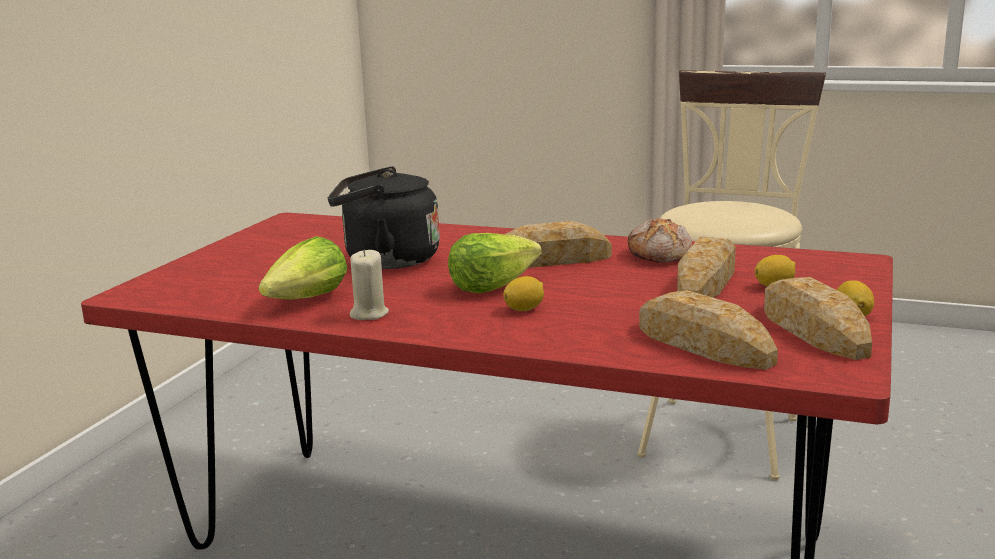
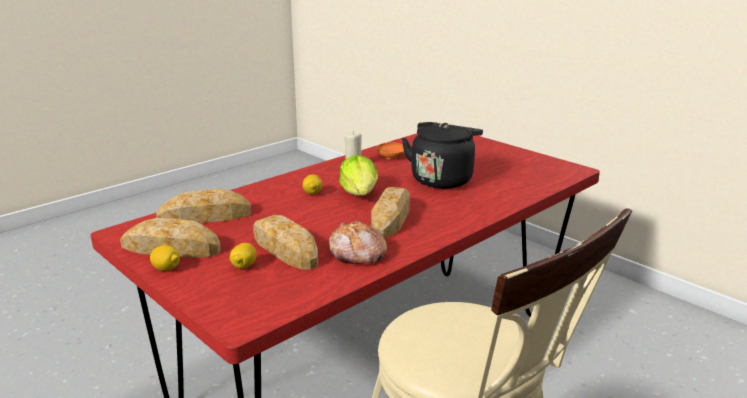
camera: 115 degrees right, 5 degrees up
lettuce [259,236,347,300] -> orange bowl [377,142,405,159]

